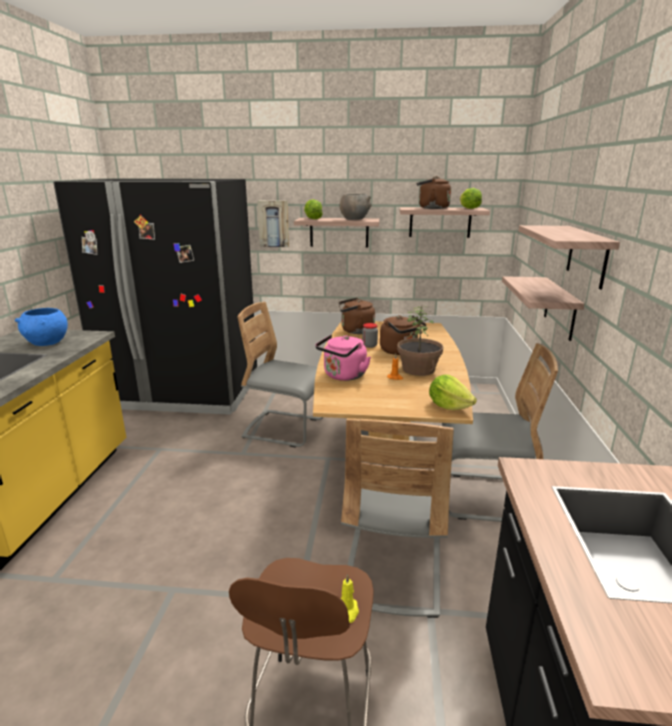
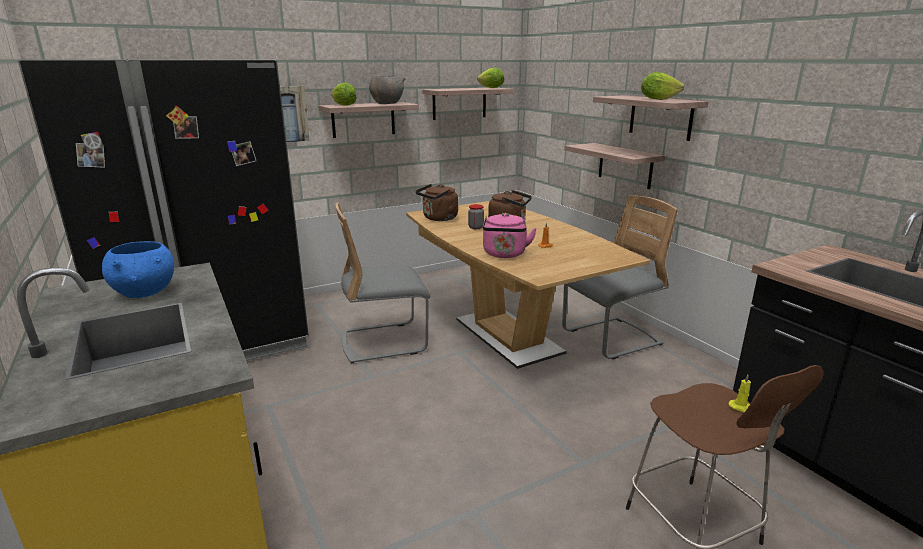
camera: 35 degrees left, 0 degrees up
grey chair [341,418,454,618] -> none
potted plant [397,305,443,376] -> none
brown kettle [417,176,451,209] -> none
lettuce [429,375,477,410] -> lettuce moved to [641,72,684,100]

